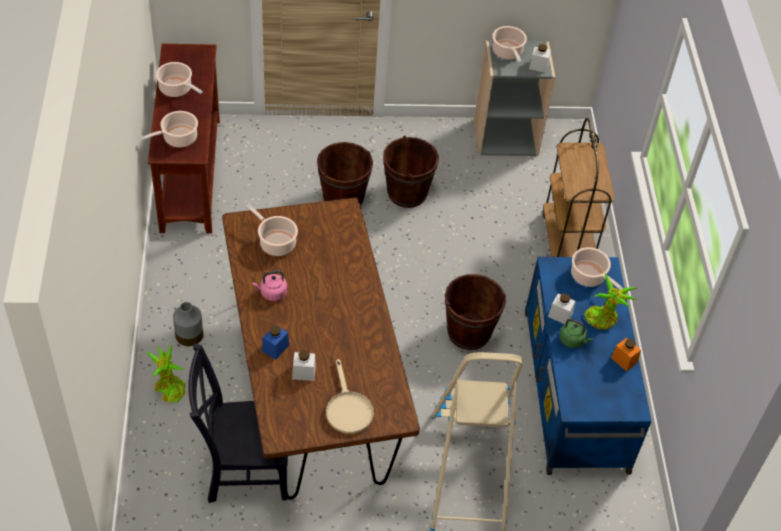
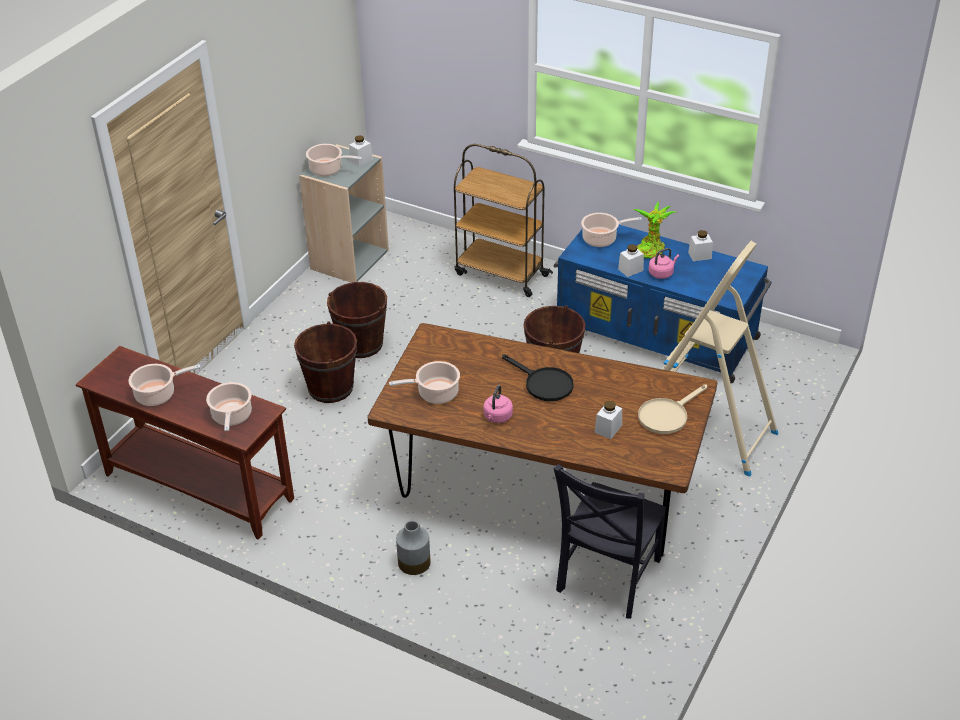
camera: 55 degrees left, 10 degrees down
potted plant [147,344,186,402] -> none
blue jar [262,325,289,360] -> none
beige frying pan [326,359,374,434] -> beige frying pan turned 120 degrees clockwise [638,384,707,434]
green kettle [559,319,594,348] -> pink kettle [649,248,679,279]
orange jar [611,338,641,372] -> white jar [688,230,713,261]
none -> black frying pan [502,354,574,401]

